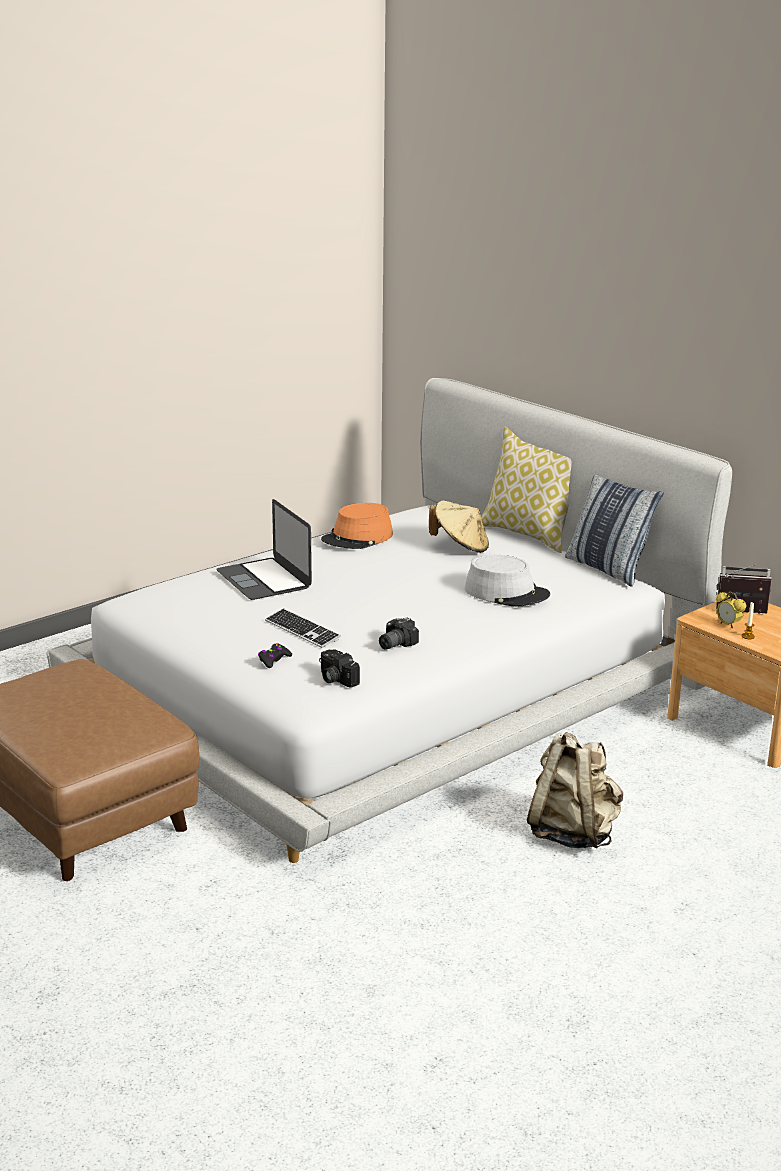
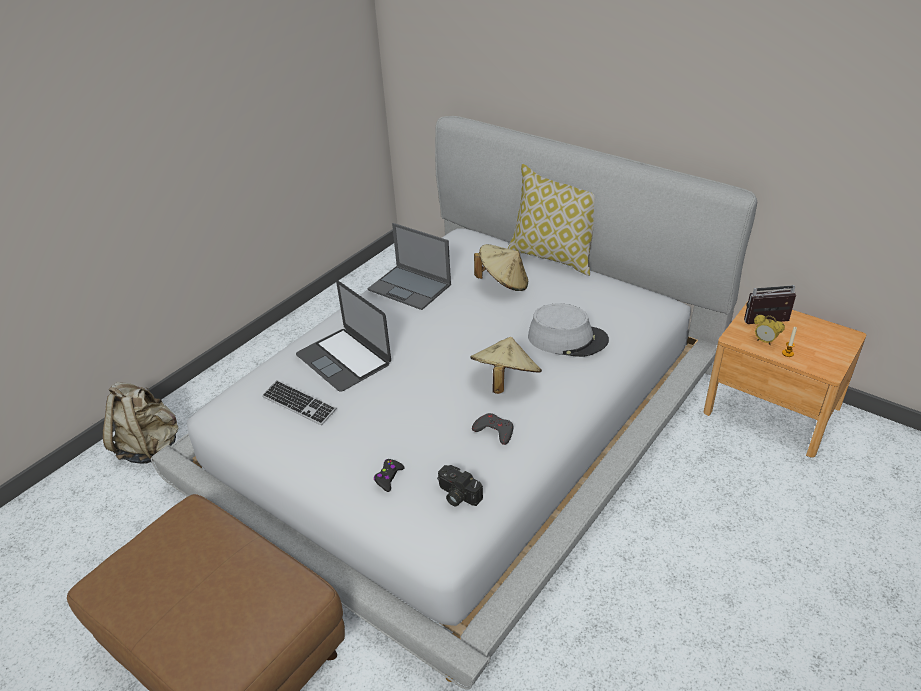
camera: 10 degrees left, 15 degrees up
keyboard [265,608,341,648] -> keyboard moved to [262,380,337,426]
orange hat [321,503,393,549] -> laptop [367,223,451,310]
camera [379,617,419,650] -> grey game controller [472,413,514,445]
beige backpack [527,732,623,848] -> beige backpack moved to [103,382,179,464]
pillow [565,475,664,587] -> none
none -> beige hat [470,336,542,394]

